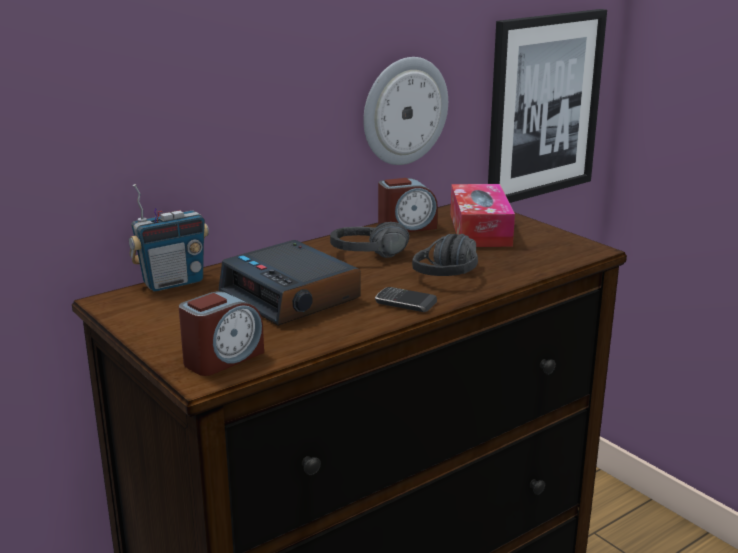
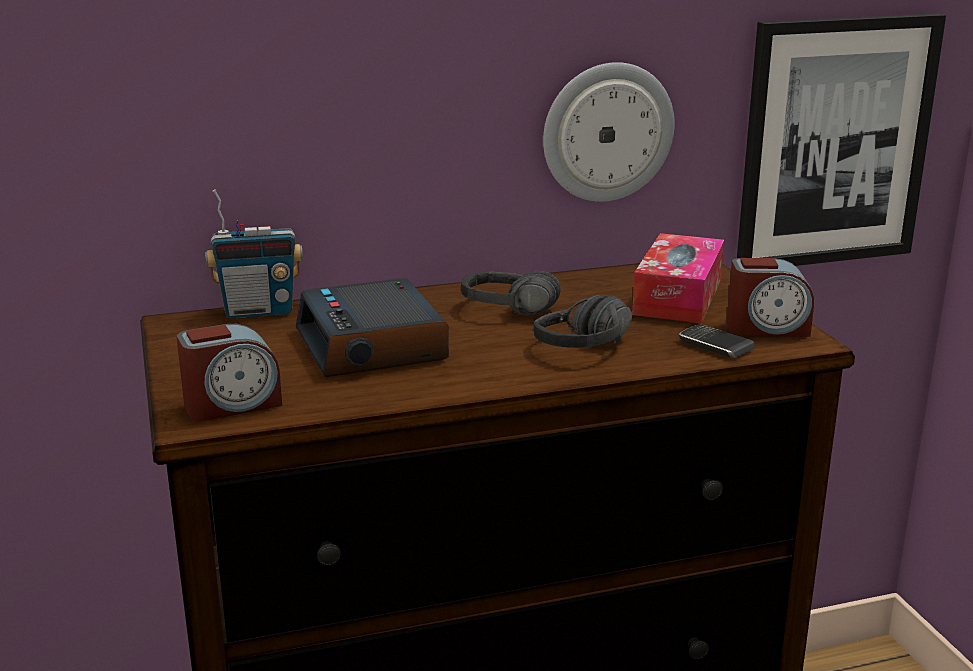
camera: 20 degrees right, 0 degrees up
phone [375,287,437,312] -> phone moved to [679,324,755,359]
alarm clock [378,178,438,232] -> alarm clock moved to [726,258,814,337]

